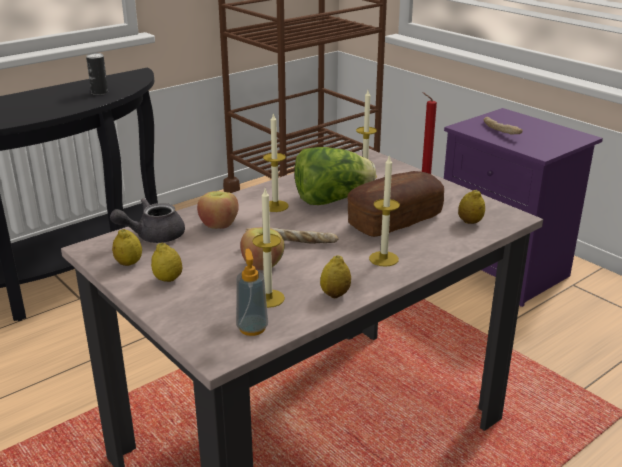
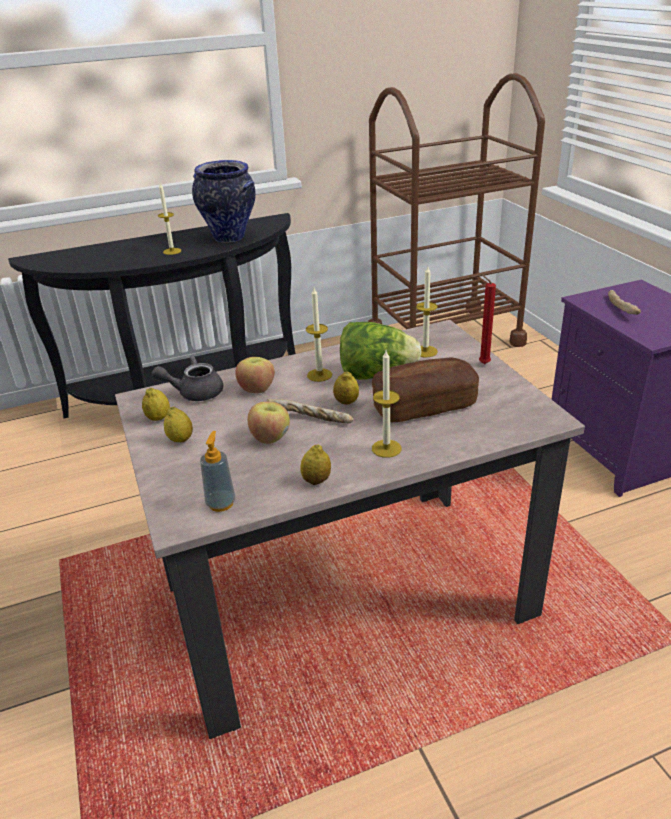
camera: 20 degrees right, 5 degrees up
can [86,53,108,95] -> vase [192,160,256,243]
candle [252,189,285,308] -> candle moved to [158,183,181,255]
lemon [458,189,485,224] -> lemon moved to [333,371,359,404]

